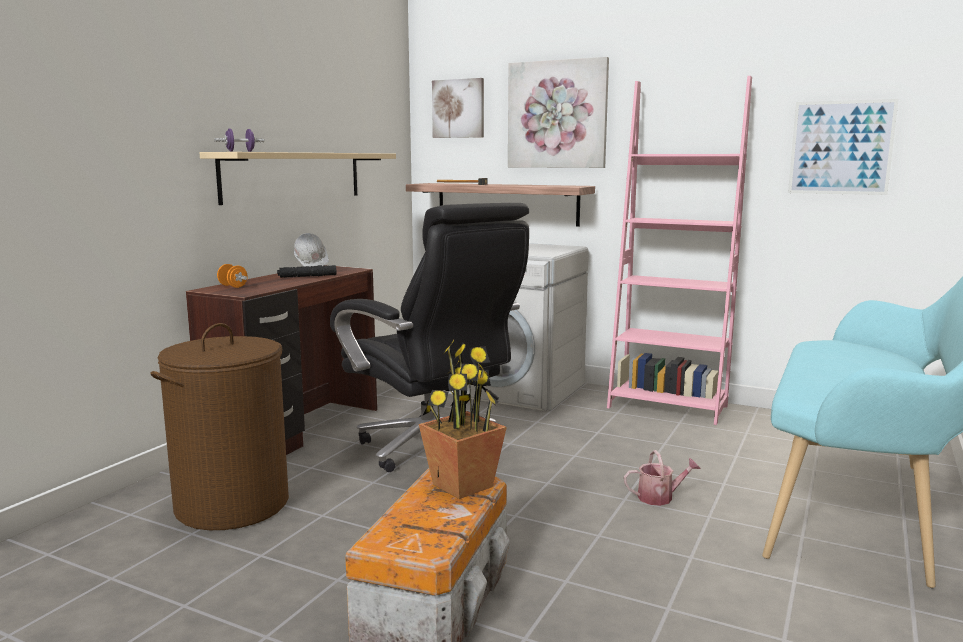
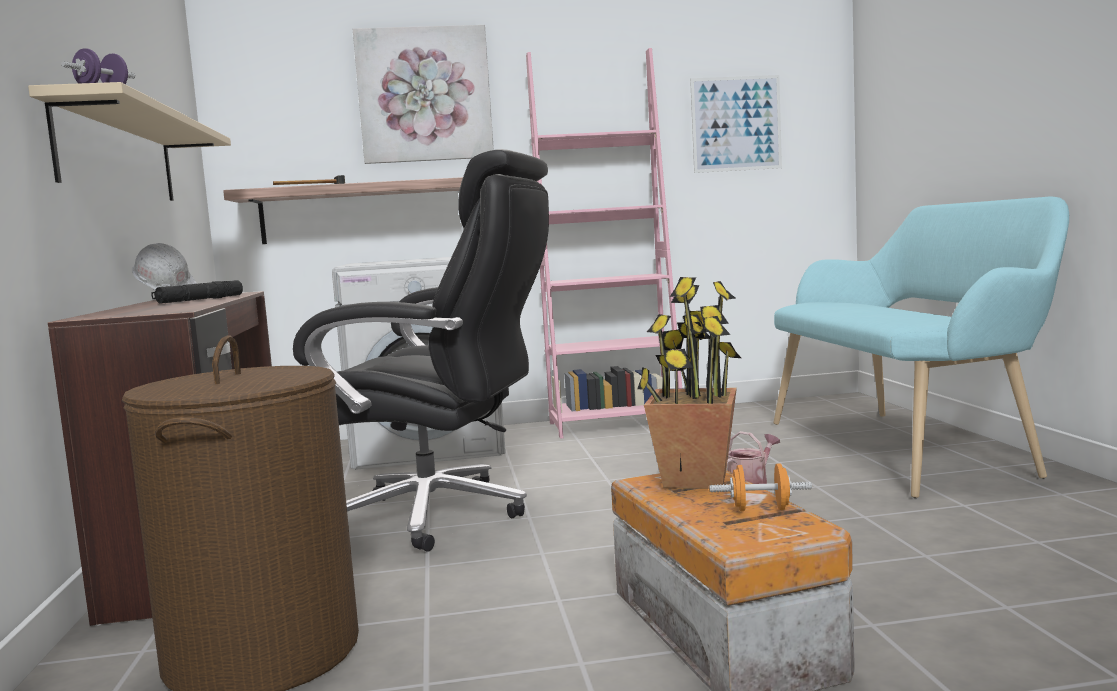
camera: 35 degrees left, 5 degrees down
orange dumbbell [217,264,248,288] -> orange dumbbell moved to [709,463,812,511]
picture [432,78,484,138] -> none

